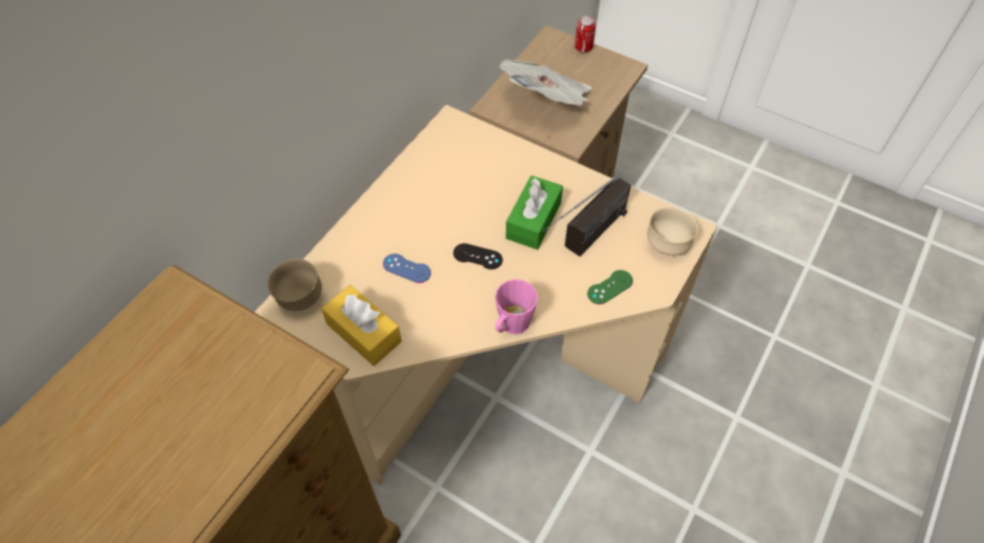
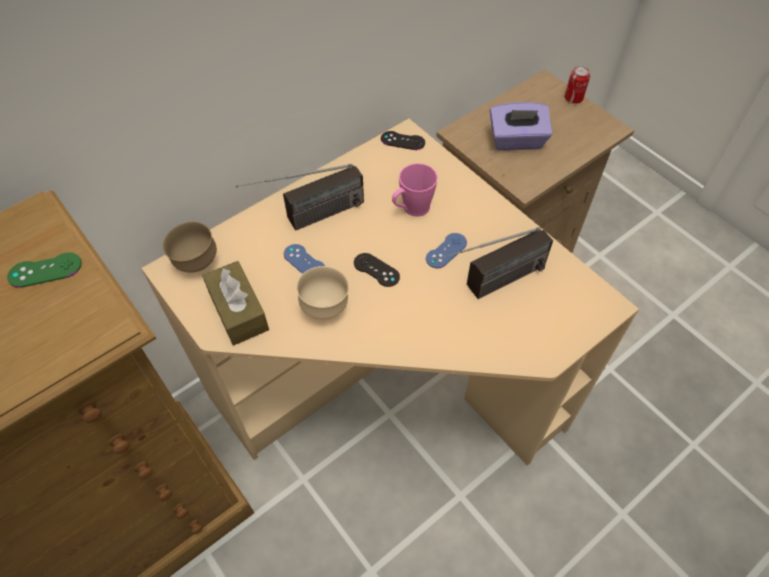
camera: 20 degrees right, 0 degrees up
yellow tissue box [321,285,402,366] -> brown tissue box [202,261,269,345]
pink mug [495,279,538,334] -> pink mug moved to [392,163,438,217]
newspaper [500,59,592,106] -> purple tissue box [490,102,552,150]
green tissue box [506,175,563,250] -> blue game controller [426,233,467,268]
green game controller [587,270,633,304] -> green game controller moved to [7,252,82,288]
beige bowl [647,207,698,256] -> beige bowl moved to [296,266,349,319]
none -> radio [236,164,364,231]
none -> black game controller [381,131,425,150]

